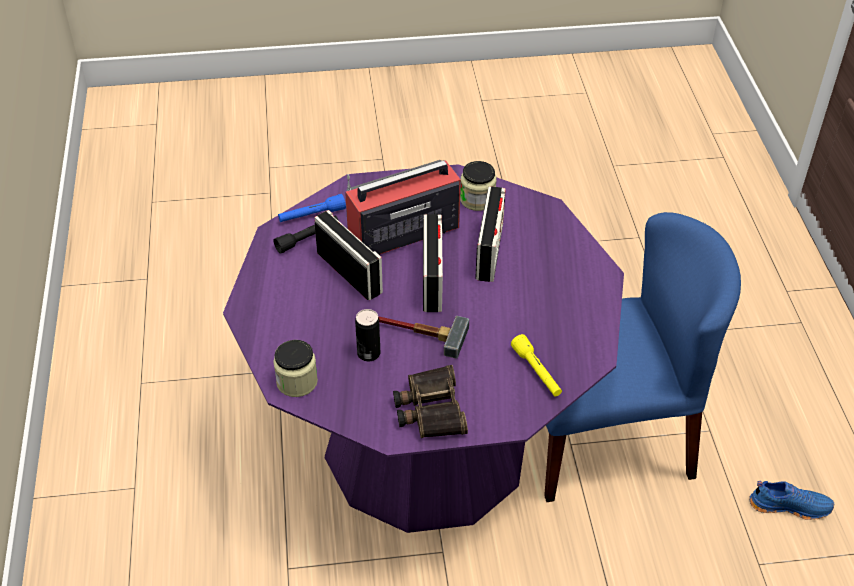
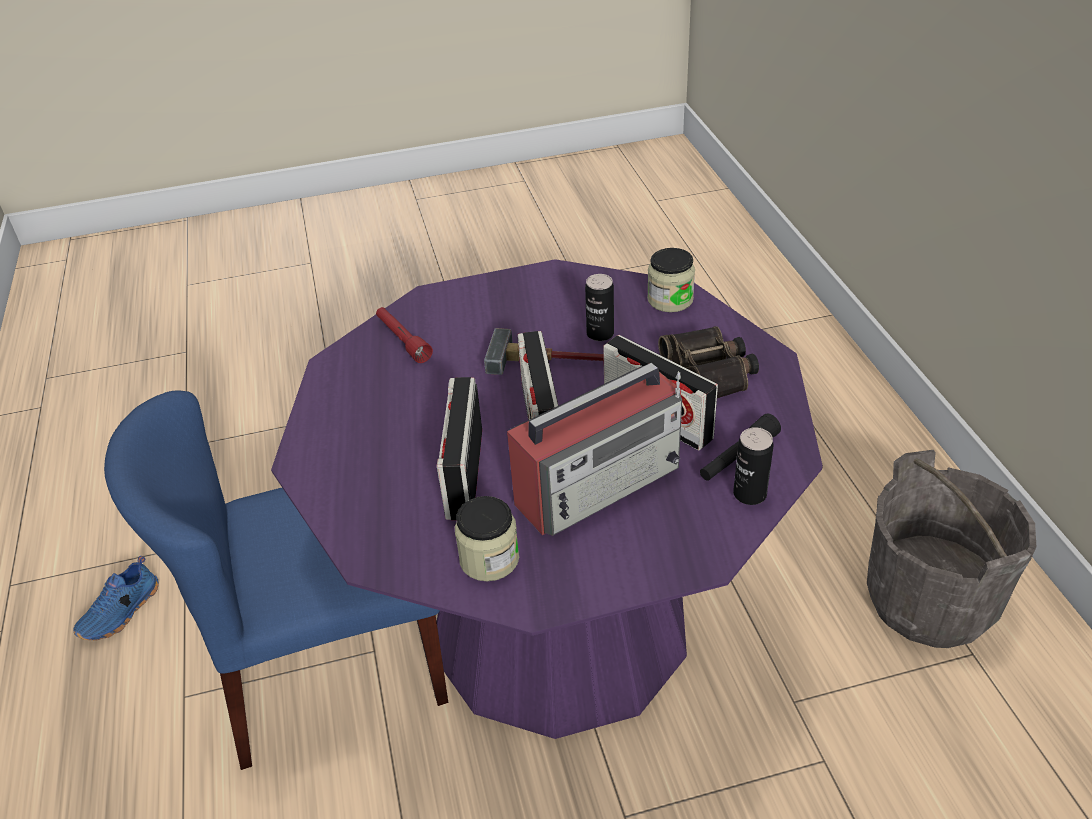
camera: 175 degrees right, 5 degrees down
blue flashlight [278,194,346,222] -> can [733,427,773,505]
binoculars [393,365,468,438] -> binoculars moved to [658,326,759,398]
yellow flashlight [511,334,562,396] -> red flashlight [376,307,433,363]
blue shoe [749,481,834,520] -> blue shoe turned 60 degrees counterclockwise [73,556,159,640]
none -> grey bucket [867,450,1036,648]

